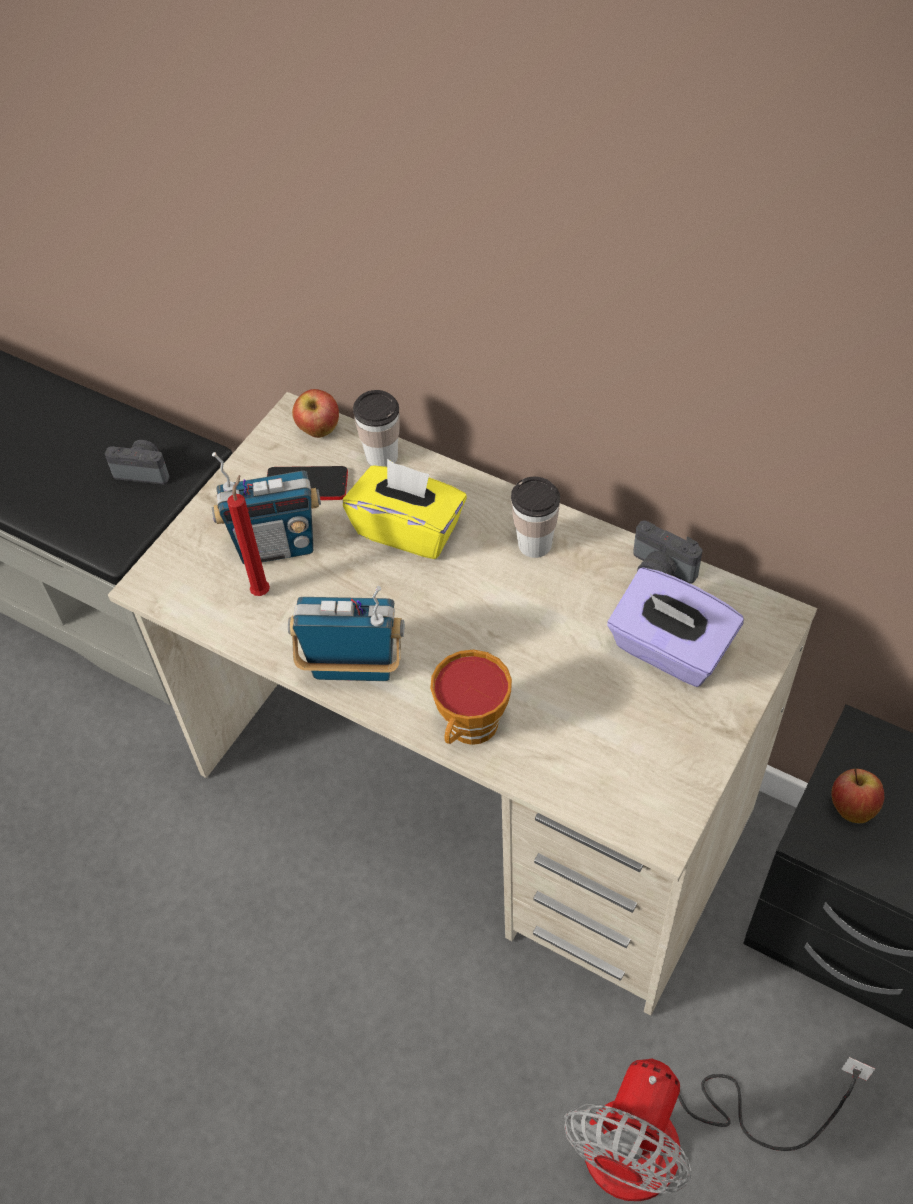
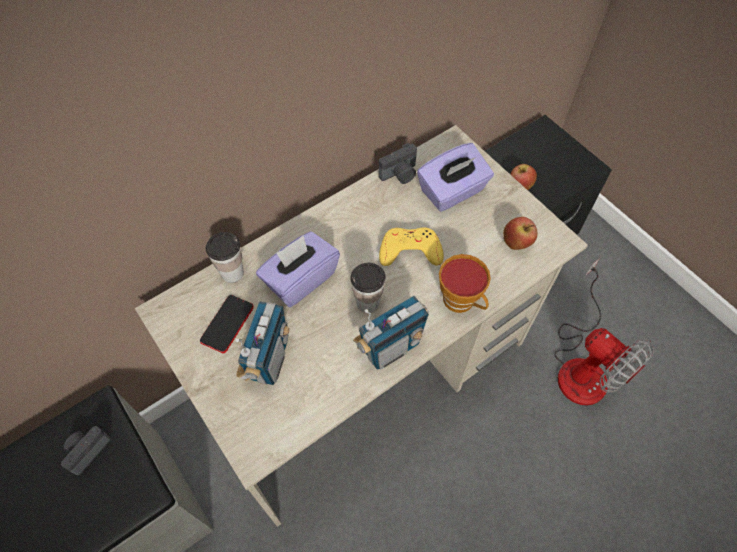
camera: 70 degrees left, 5 degrees up
red candle [227,475,270,596] -> none
radio [288,586,404,681] -> radio turned 150 degrees counterclockwise [353,296,429,370]
apple [292,389,339,438] -> apple moved to [503,217,537,250]
yellow tissue box [343,459,467,559] -> purple tissue box [256,231,340,307]
cup [511,476,560,558] -> cup moved to [350,263,385,313]
none -> yellow game controller [379,227,444,266]

